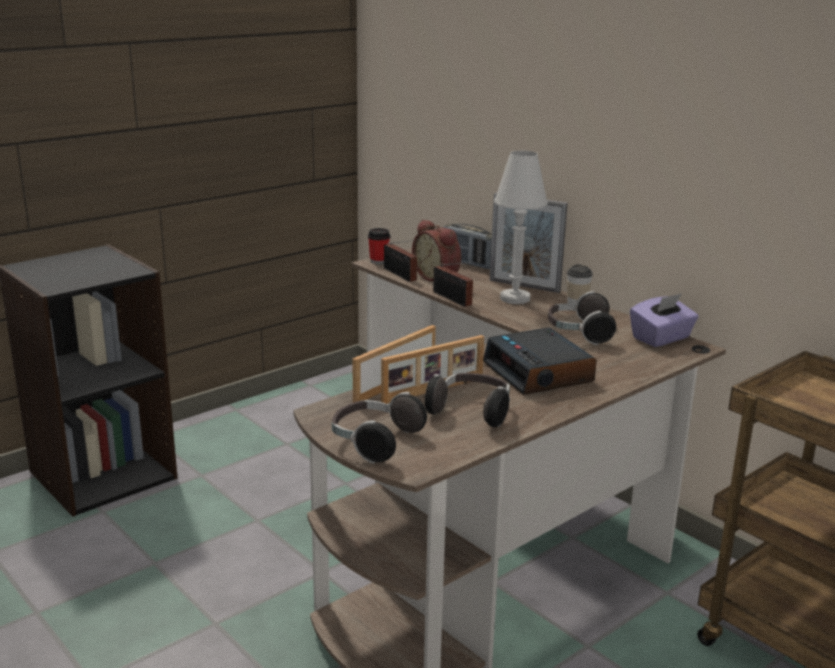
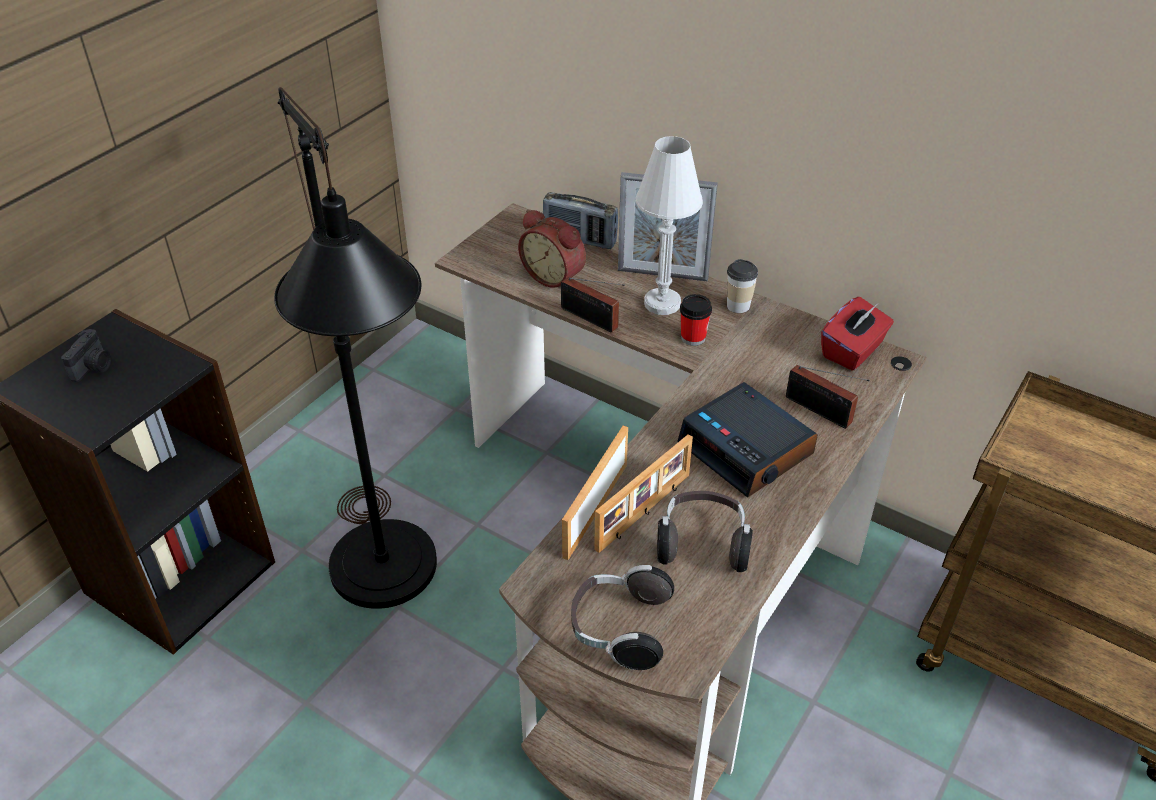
camera: 15 degrees left, 20 degrees up
cup [368,228,390,264] -> cup moved to [680,294,712,346]
radio [384,239,419,282] -> radio moved to [786,365,870,429]
headphones [548,291,616,345] -> none
purple tissue box [630,293,699,347] -> red tissue box [821,297,894,371]
none -> camera [61,329,111,382]
none -> black floor lamp [274,87,437,609]

